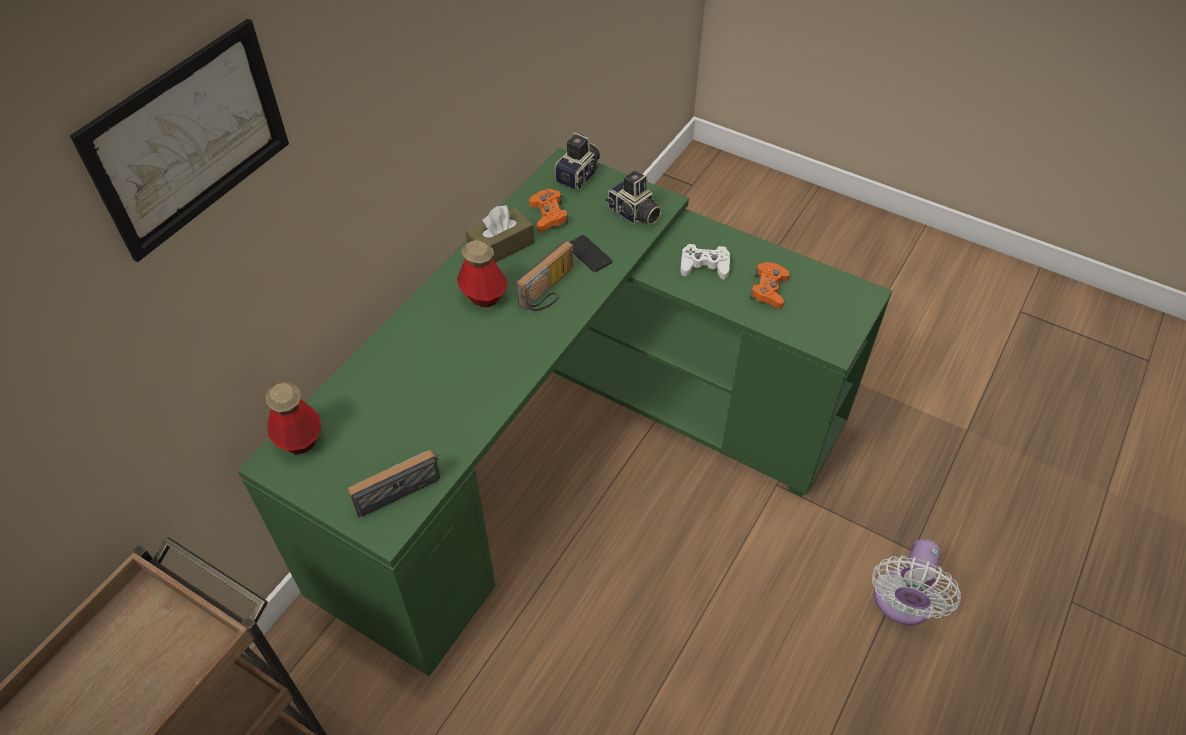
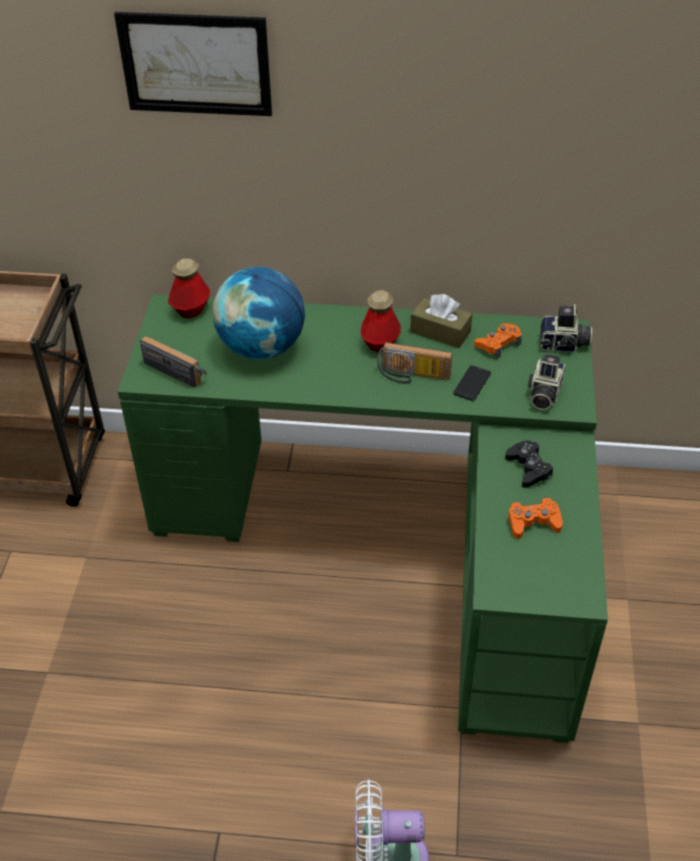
camera: 65 degrees right, 5 degrees down
white game controller [680,244,730,280] -> black game controller [505,440,553,488]
none -> globe [213,267,305,360]

